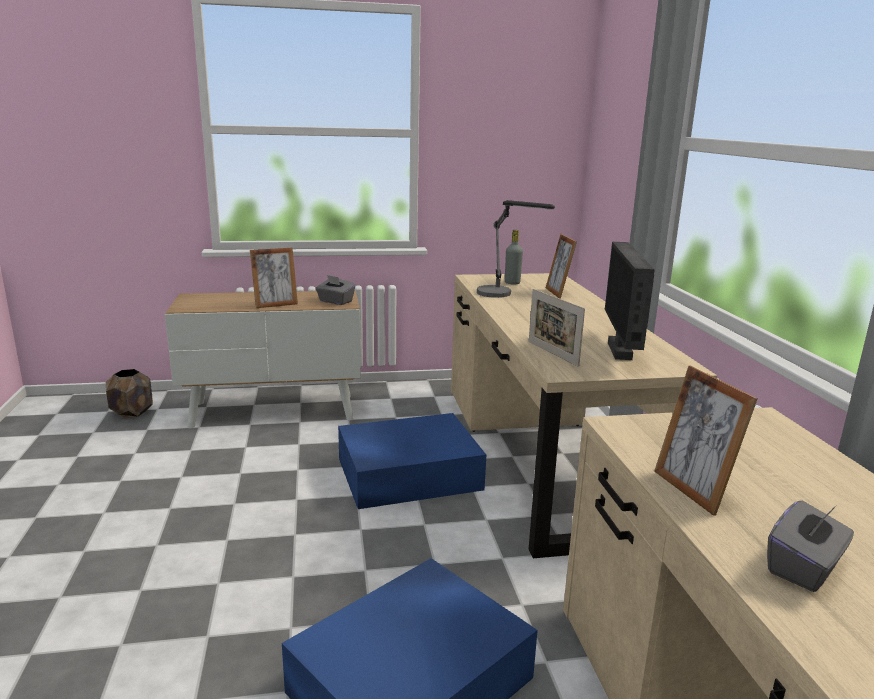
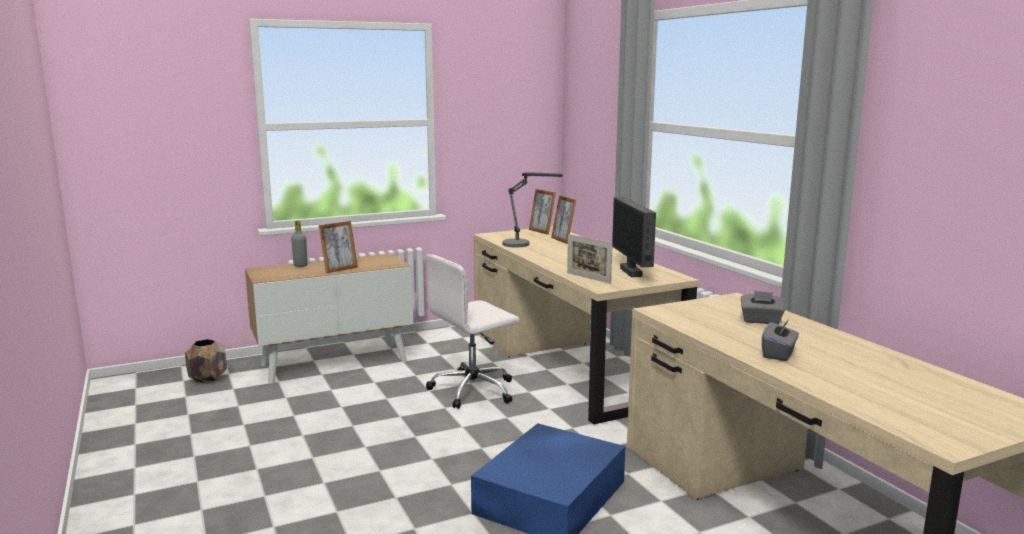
camera: 15 degrees left, 5 degrees down
grey tissue box [316,275,355,305] -> grey tissue box moved to [741,291,785,324]
blue storage box [338,413,486,509] -> white office chair [426,254,520,409]
grey bottle [505,230,523,284] -> grey bottle moved to [291,220,308,267]
picture frame [654,366,757,516] -> picture frame moved to [529,189,556,235]

